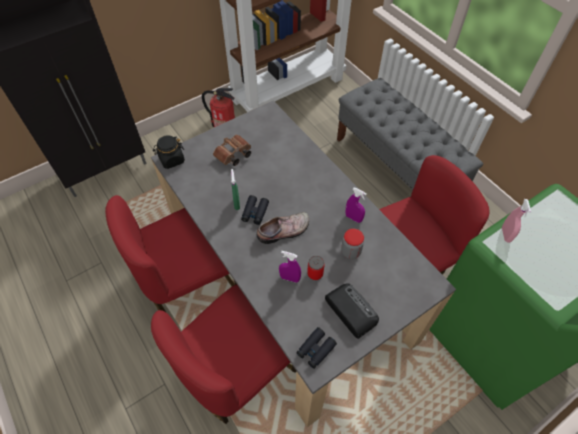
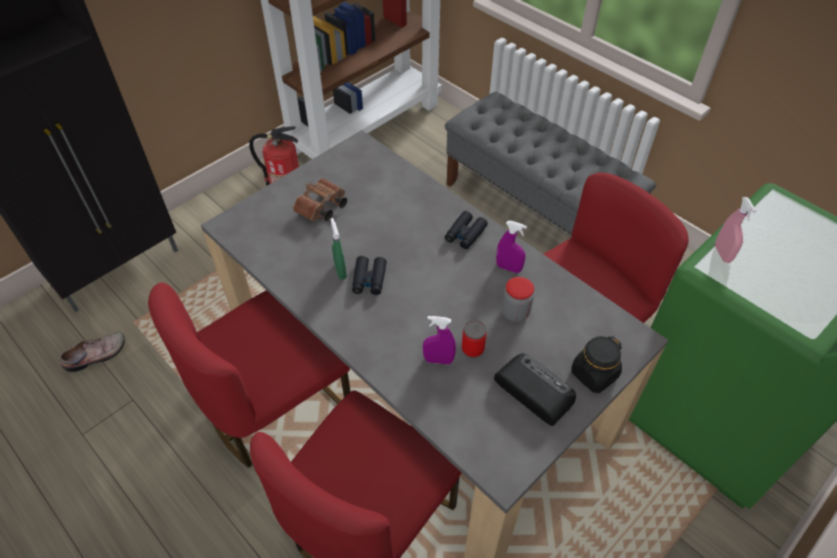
camera: 10 degrees left, 5 degrees down
black jar [153,135,185,169] -> black jar moved to [571,336,622,393]
shoe [257,212,309,244] -> shoe moved to [60,331,125,372]
black binoculars [296,327,337,369] -> black binoculars moved to [445,211,488,249]

